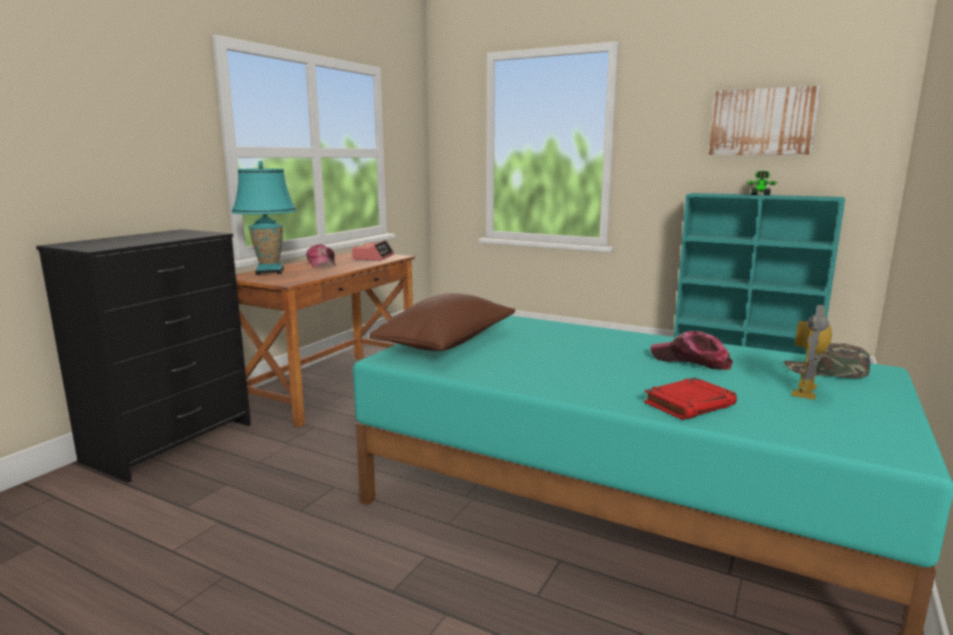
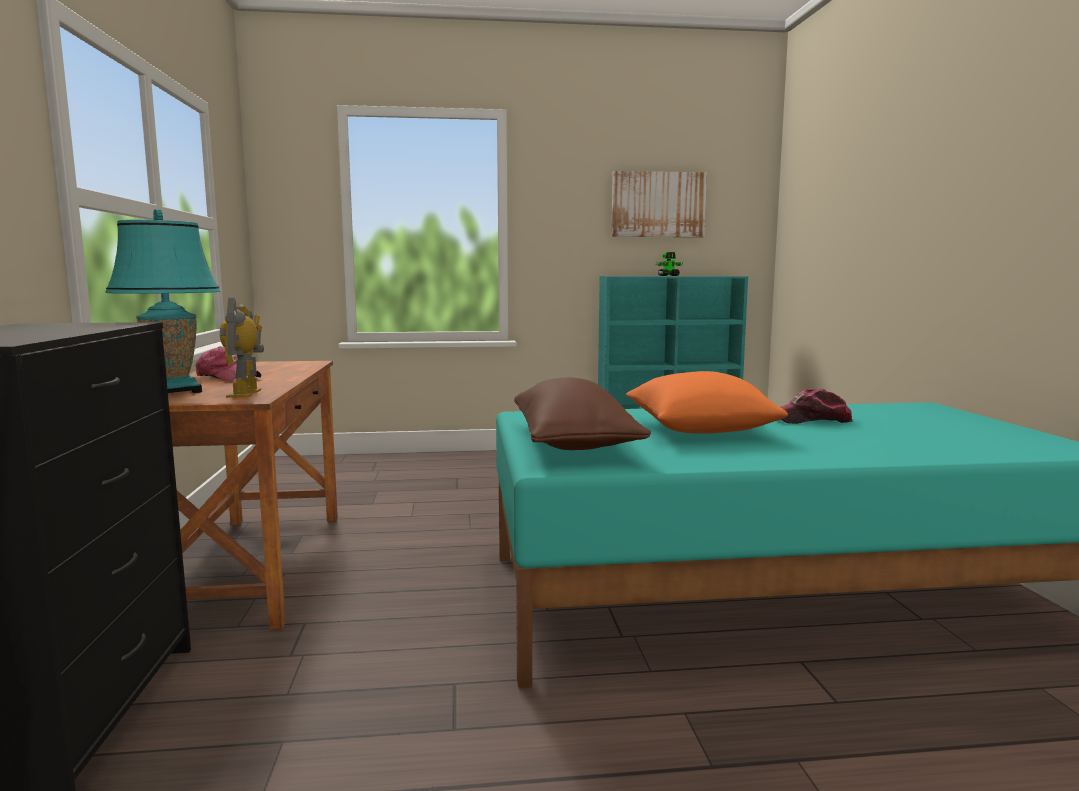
camera: 35 degrees left, 5 degrees down
alarm clock [352,240,394,261] -> none
red book [644,377,737,420] -> none
green cap [784,343,870,378] -> none
toy robot [791,305,832,400] -> toy robot moved to [220,298,264,398]
none -> orange pillow [626,371,788,434]

